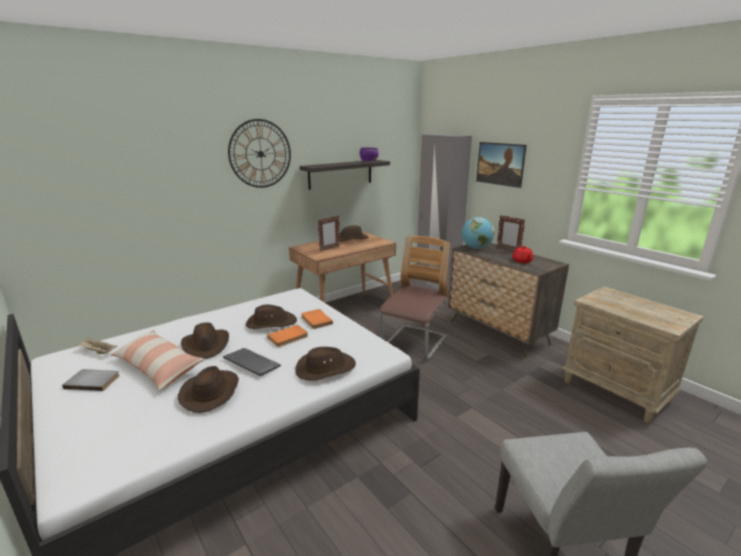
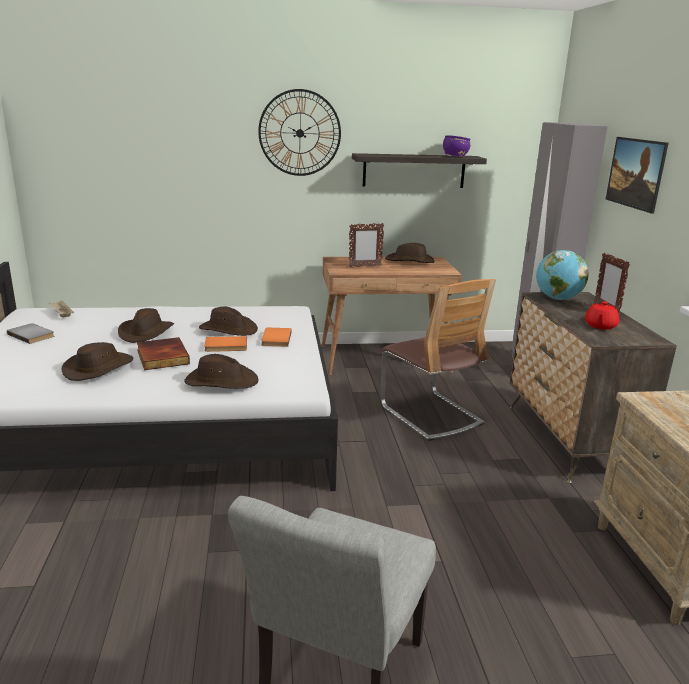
camera: 30 degrees right, 0 degrees up
pillow [111,330,205,391] -> none
keyboard [223,348,281,376] -> book [137,337,190,370]
chair [379,236,450,359] -> chair turned 90 degrees clockwise [380,279,496,441]

